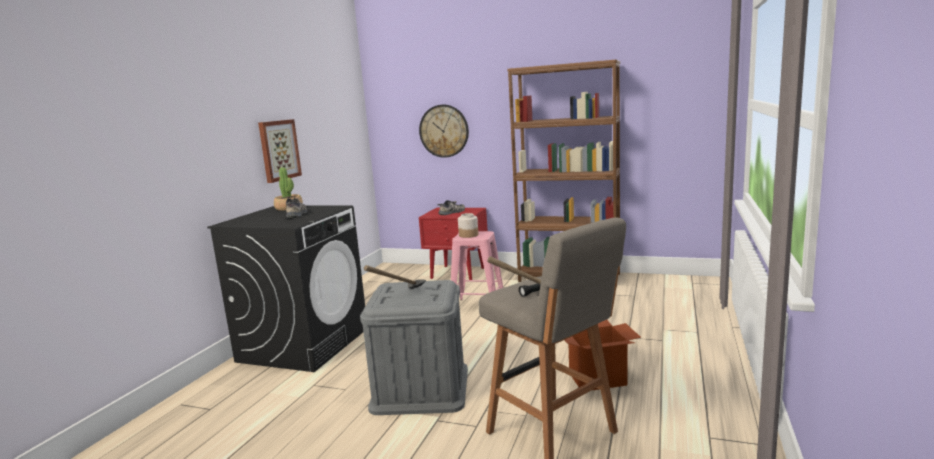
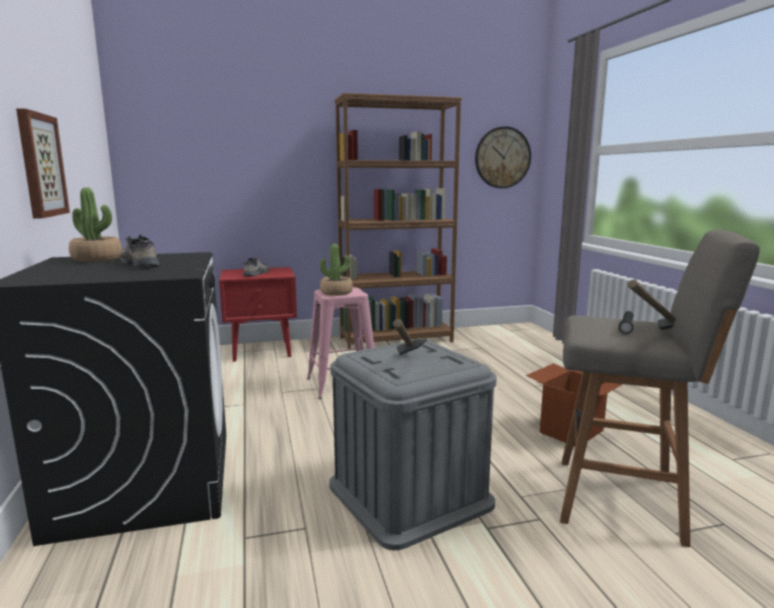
camera: 35 degrees left, 0 degrees up
wall clock [419,105,469,158] -> wall clock moved to [475,126,531,188]
jar [458,213,478,238] -> potted plant [320,244,353,296]

